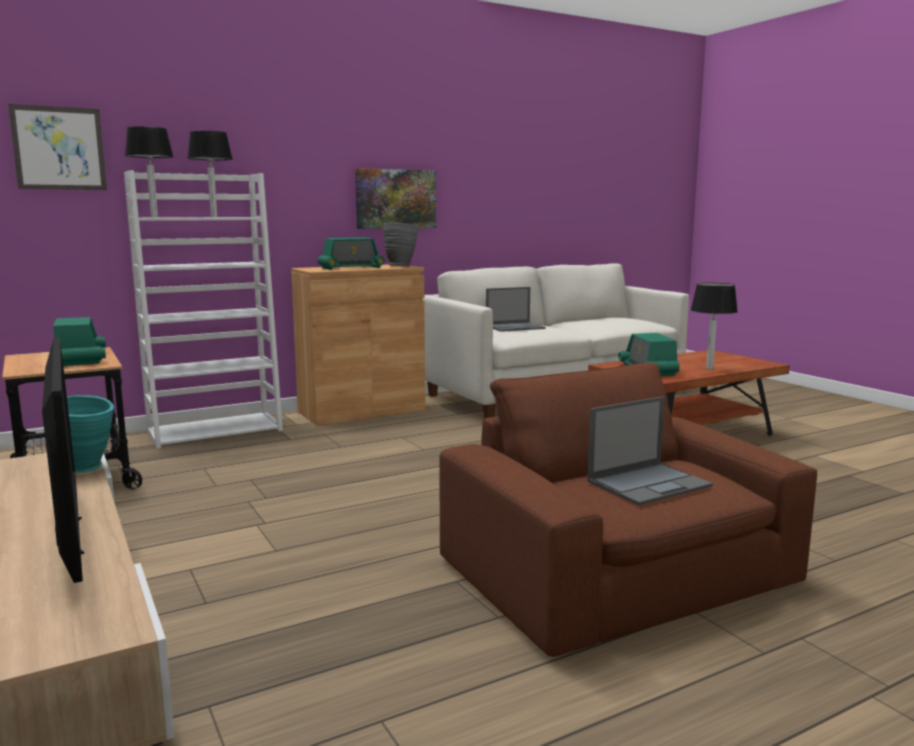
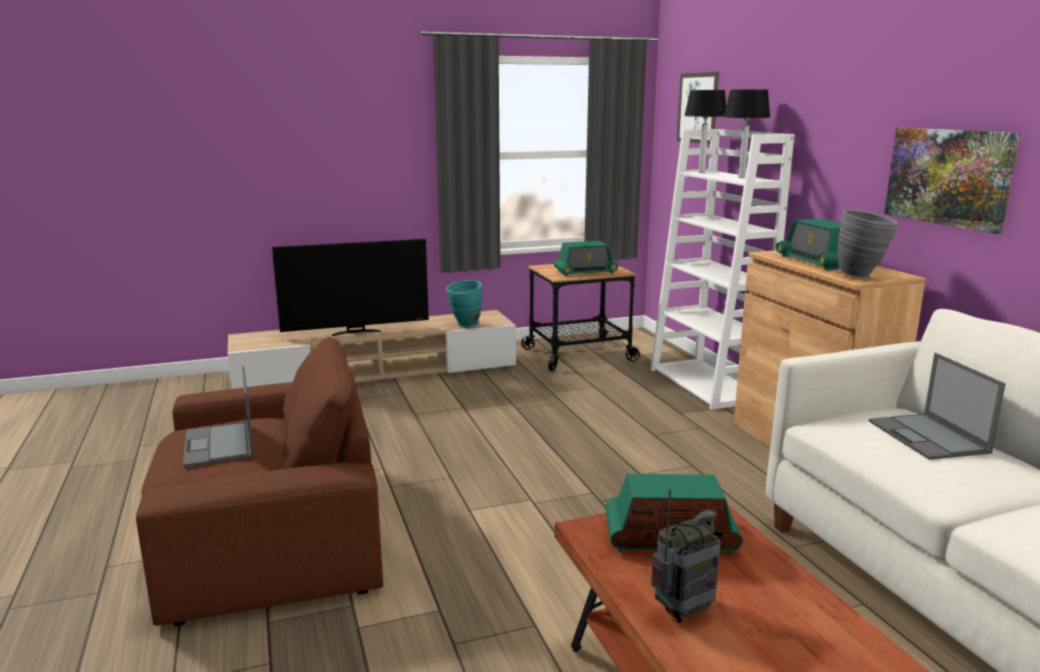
camera: 100 degrees right, 5 degrees up
table lamp [691,283,738,369] -> radio [651,488,721,623]

